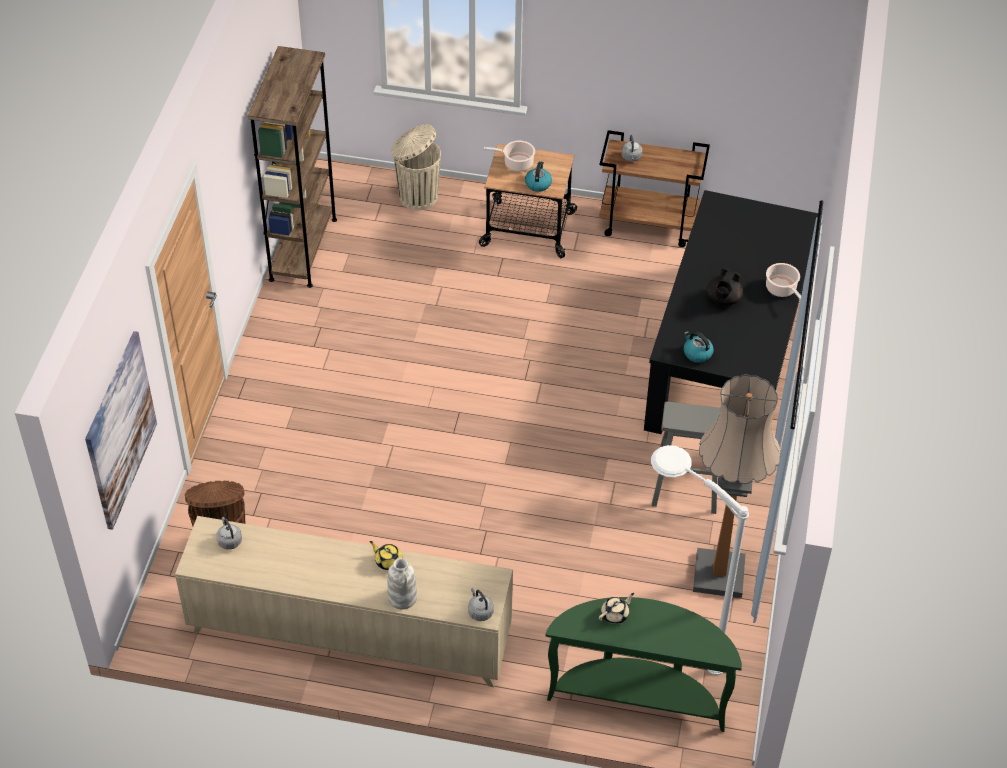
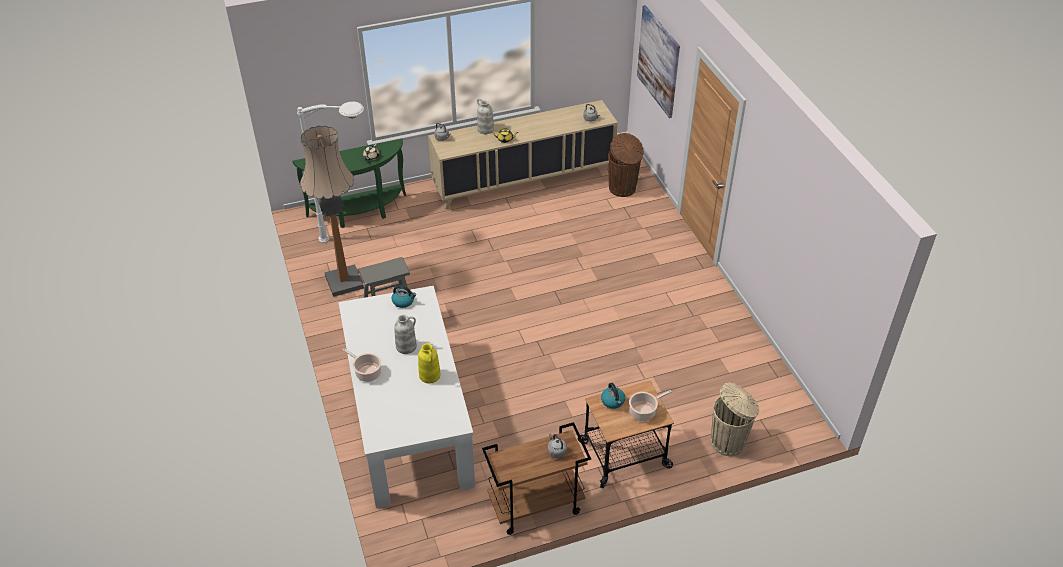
camera: 150 degrees right, 5 degrees down
brown bookcase [247,46,337,288] -> none
black dining table [644,190,818,434] -> white dining table [339,286,475,508]
black teapot [707,268,743,305] -> white vase [394,315,417,354]
none -> yellow vase [418,343,441,384]

